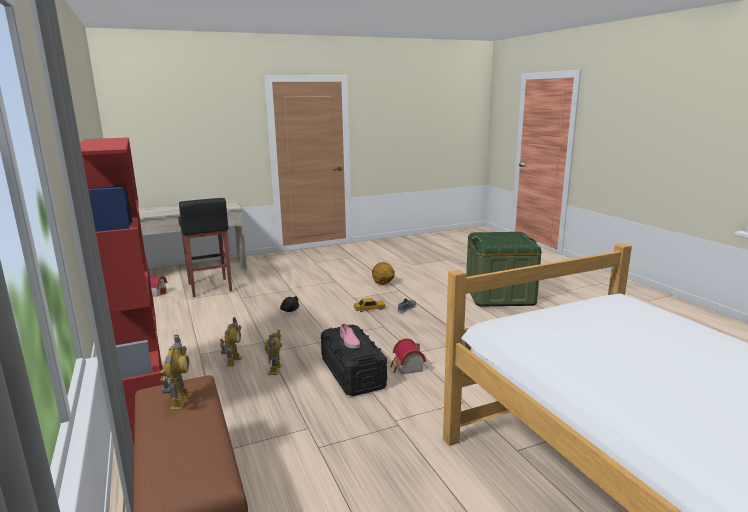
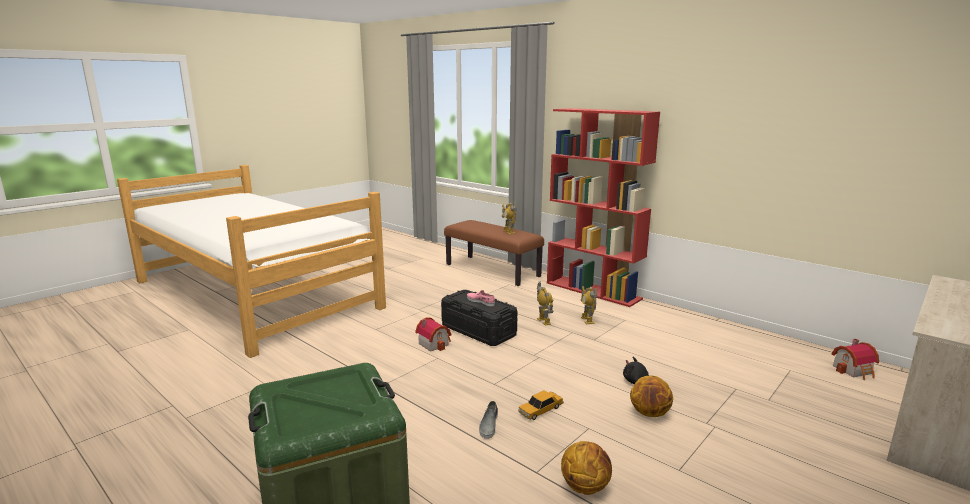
camera: 155 degrees right, 0 degrees up
black stool [178,198,232,297] -> none
none -> basketball [630,376,673,417]

